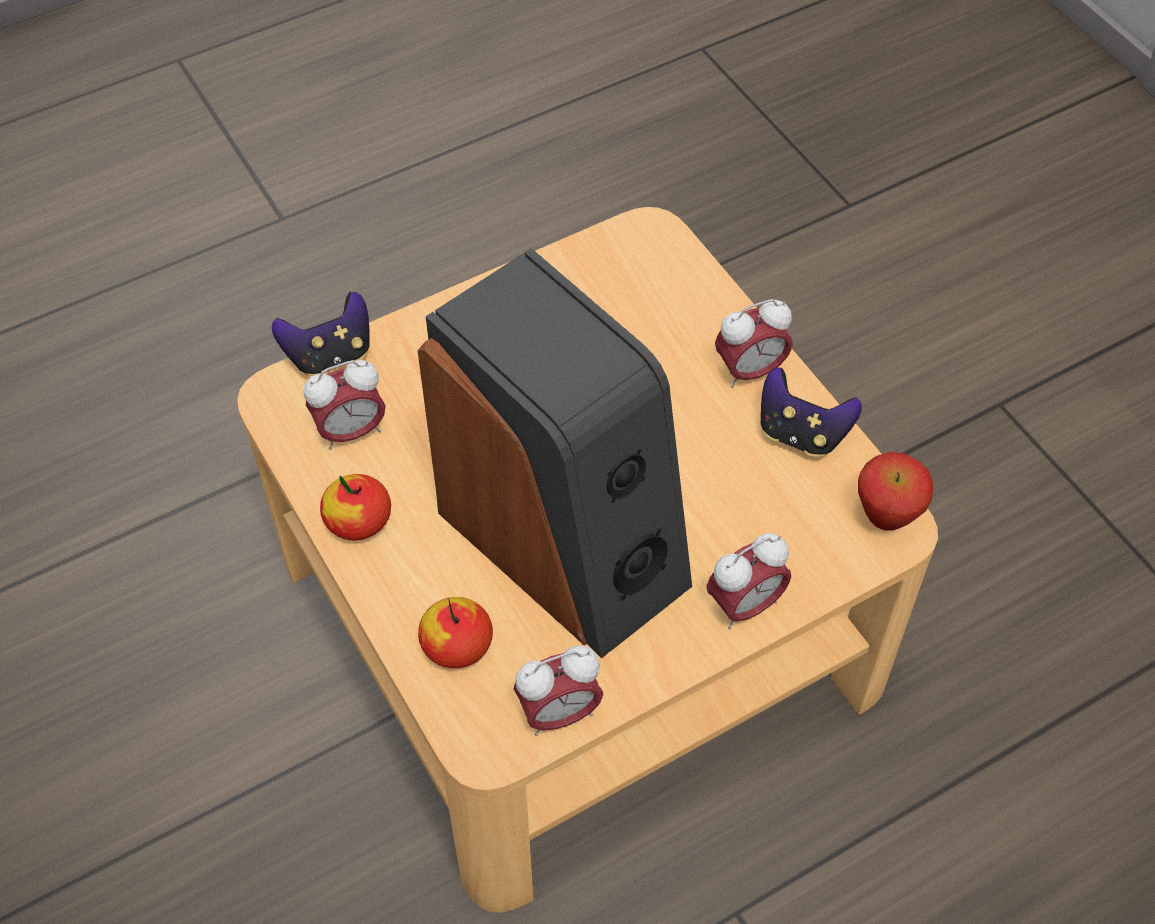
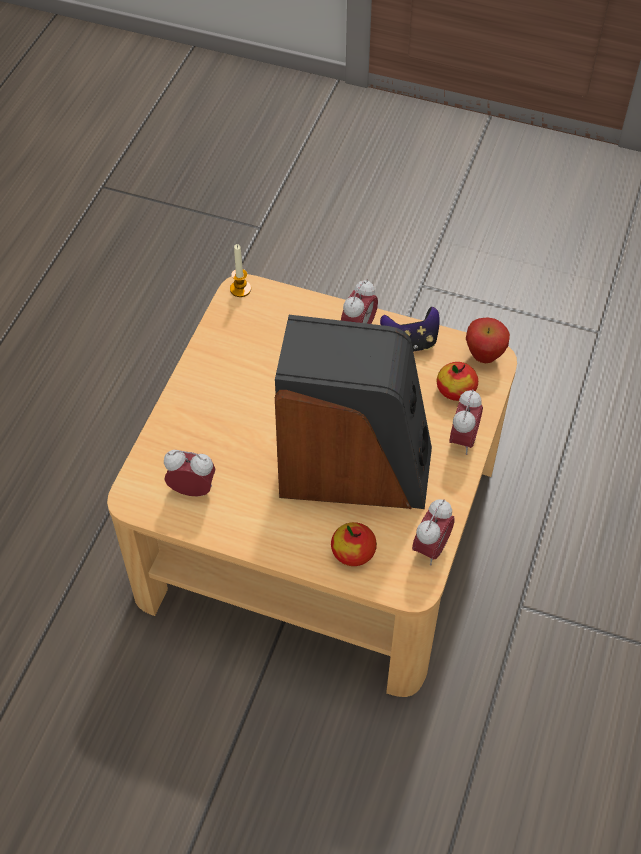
camera: 40 degrees left, 0 degrees up
game controller [272,291,369,376] -> none
alarm clock [304,360,386,450] -> alarm clock turned 105 degrees counterclockwise [164,450,216,496]
apple [320,474,391,540] -> apple moved to [437,362,478,401]
none -> candle [230,244,251,297]

